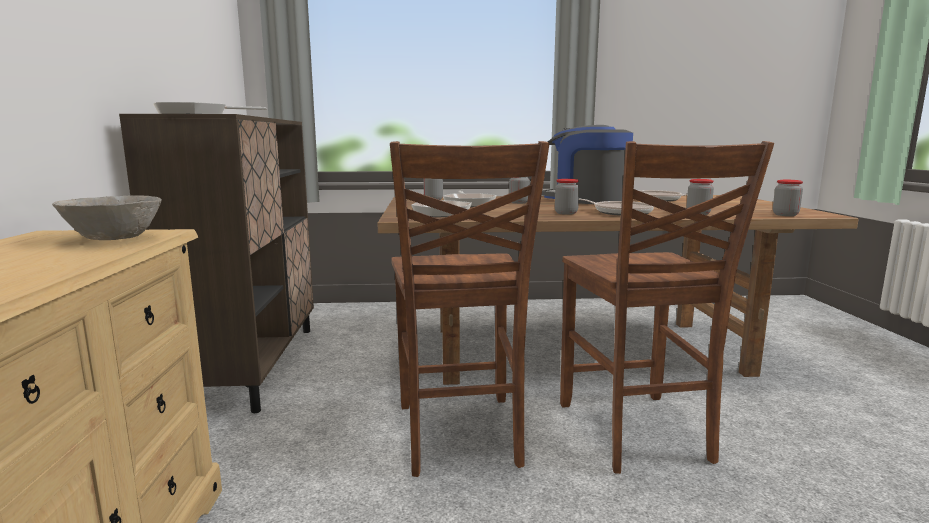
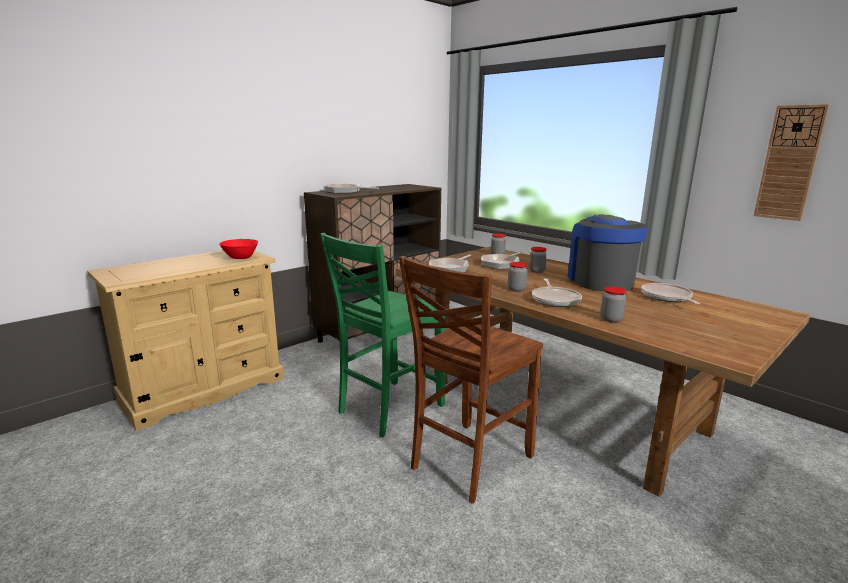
camera: 50 degrees right, 5 degrees up
grey bowl [52,195,162,240] -> red bowl [219,239,258,259]
brown chair [390,141,550,477] -> green chair [320,233,445,438]
jar [773,180,803,216] -> none
none -> wall clock [754,104,829,221]

